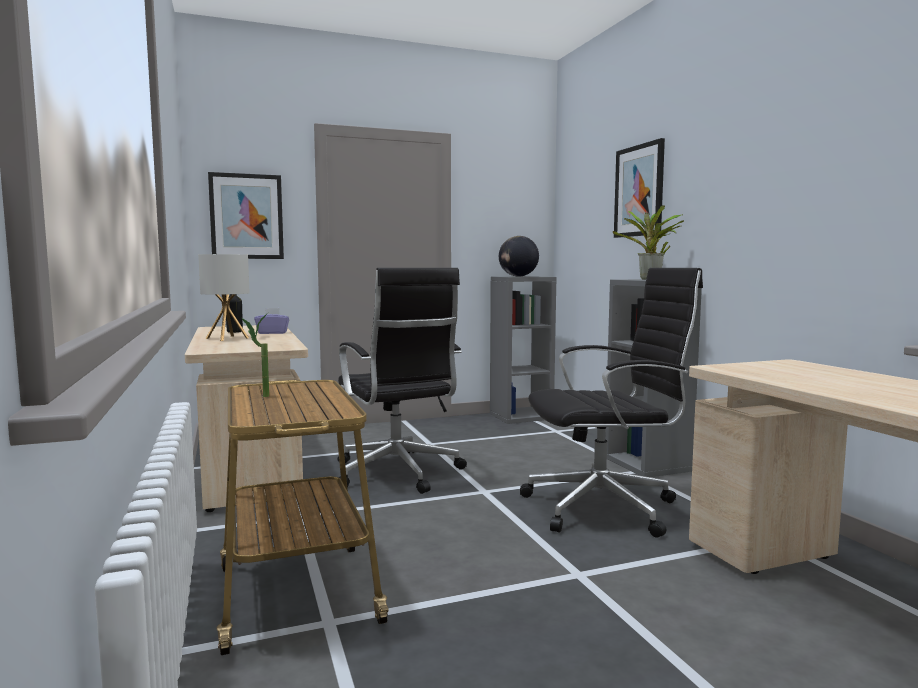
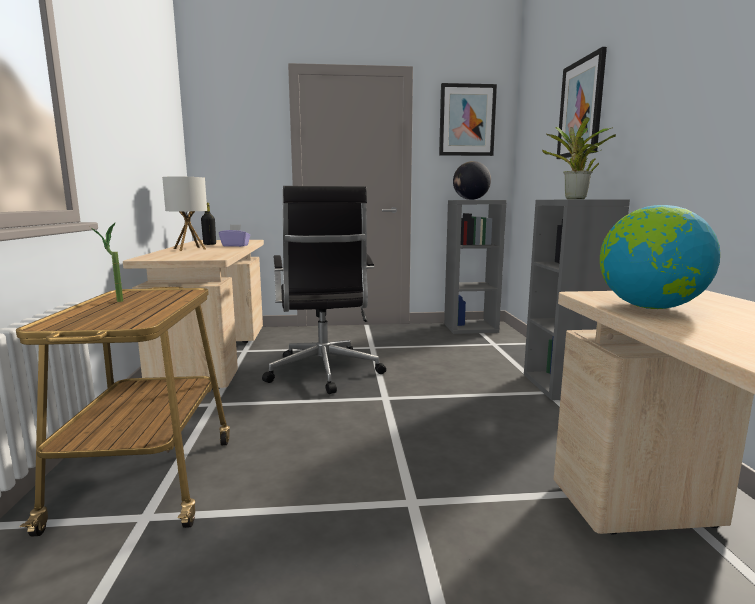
camera: 15 degrees right, 5 degrees up
picture [208,172,284,259] -> picture moved to [439,83,497,156]
black office chair [520,268,703,538] -> none
none -> globe [600,205,720,309]

